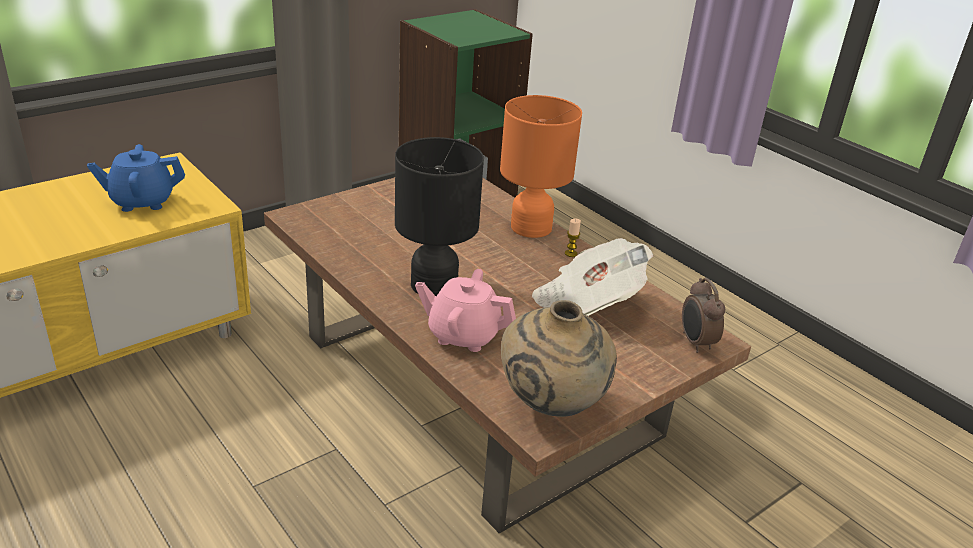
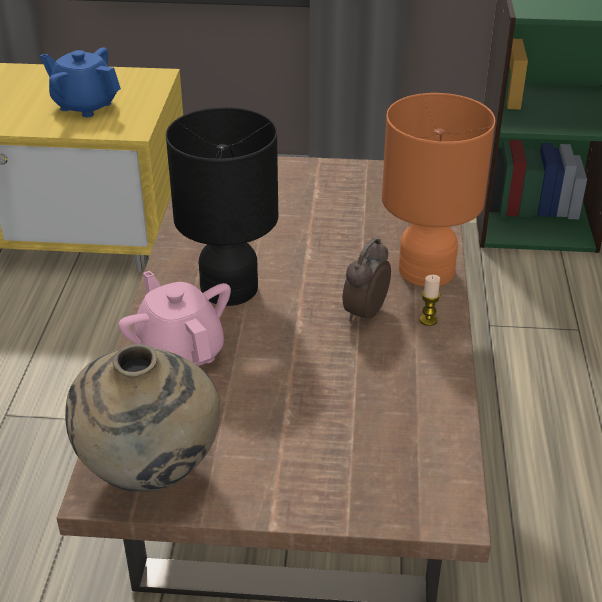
camera: 45 degrees right, 5 degrees up
newspaper [532,238,653,316] -> none
alarm clock [682,278,725,353] -> alarm clock moved to [343,238,391,325]

